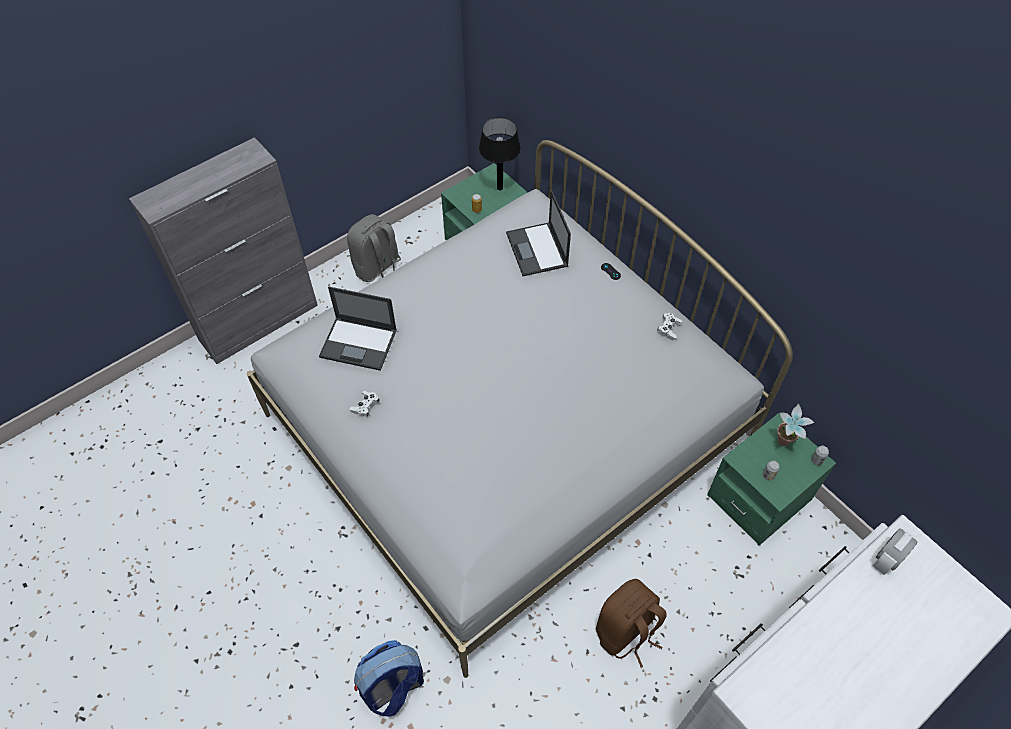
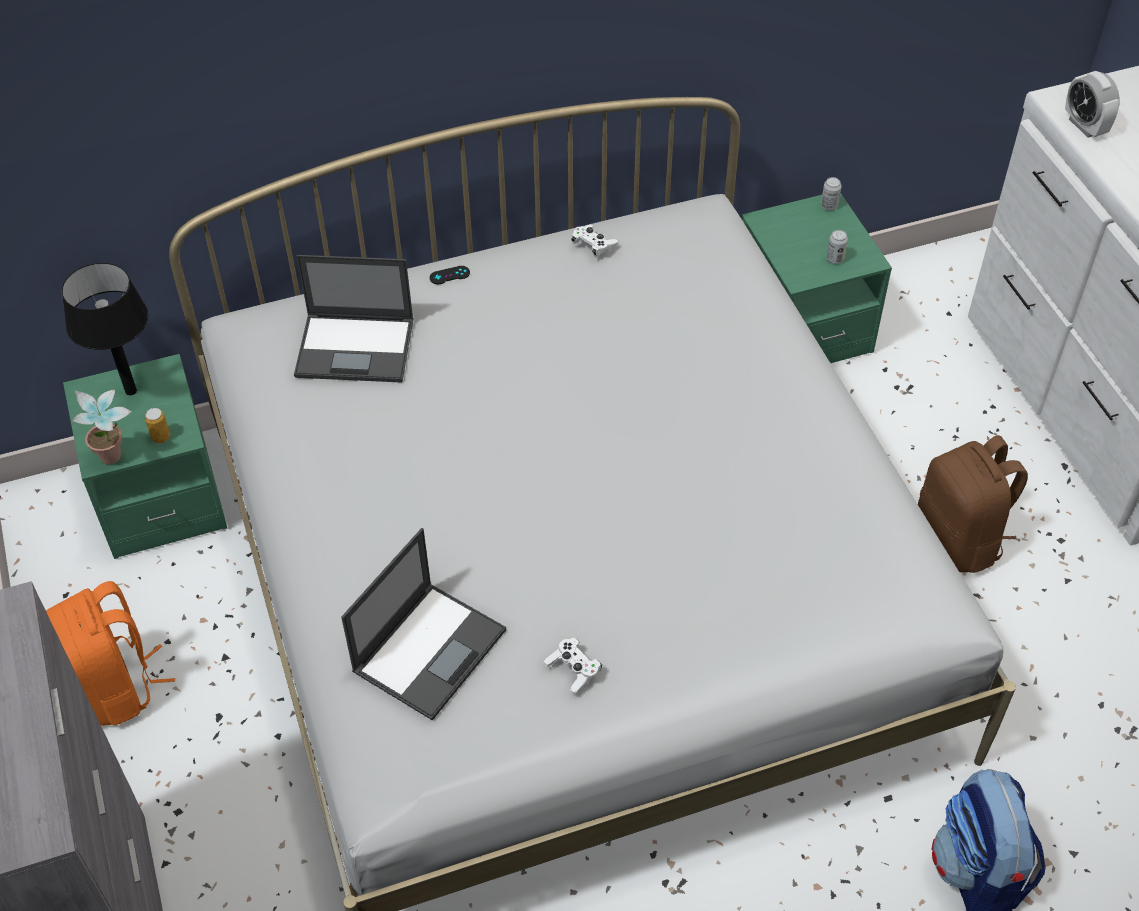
camera: 70 degrees left, 5 degrees down
grey backpack [347,214,401,282] -> orange backpack [46,581,175,726]
potted plant [777,404,815,446] -> potted plant moved to [72,390,132,464]

